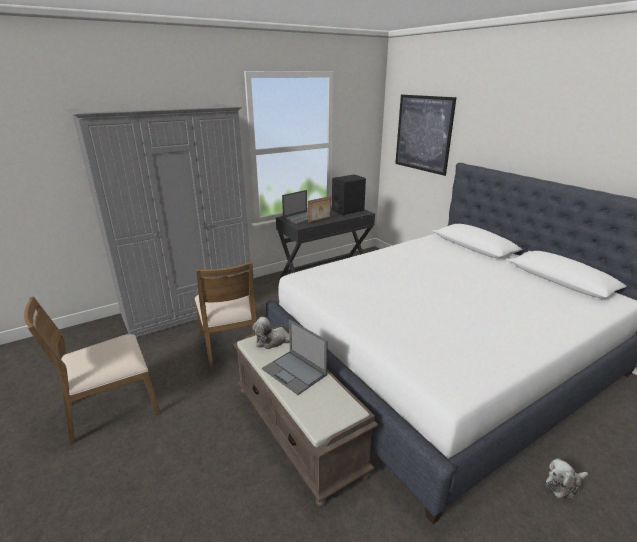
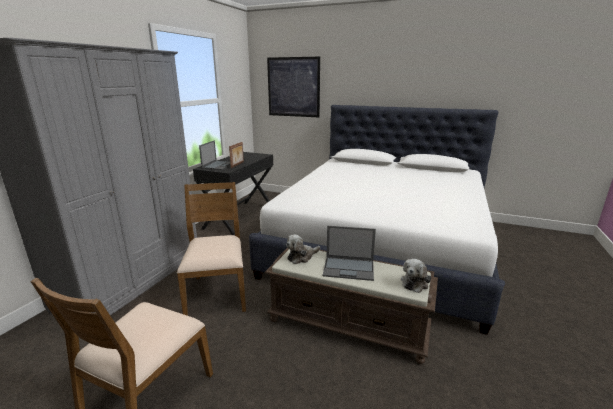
camera: 35 degrees left, 5 degrees down
brown chair [195,261,257,371] -> brown chair turned 135 degrees counterclockwise [177,182,246,316]
black speaker [332,175,366,215] -> none
plush toy [546,459,588,499] -> plush toy moved to [401,259,431,293]

